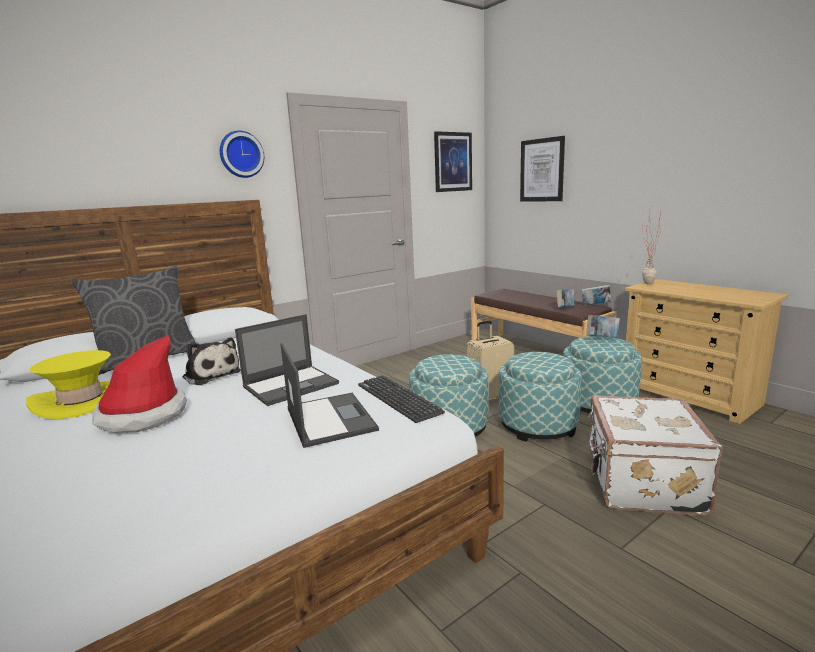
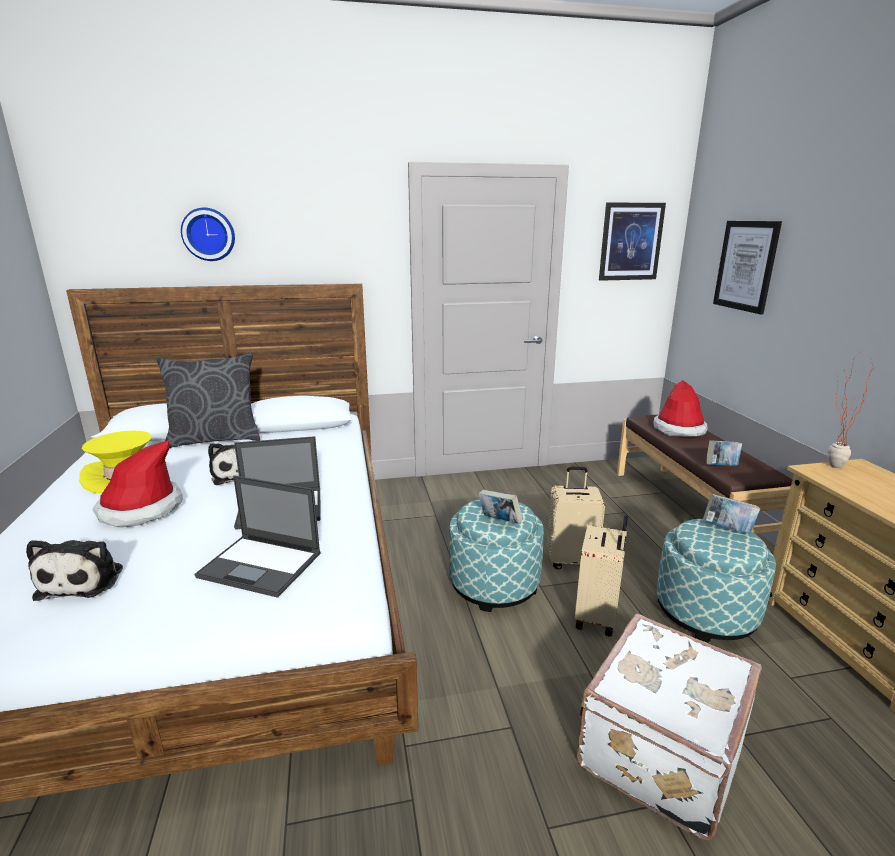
camera: 25 degrees right, 5 degrees up
wall clock [220,130,264,178] -> wall clock moved to [181,208,235,261]
laptop [280,343,379,448] -> laptop turned 105 degrees clockwise [195,476,321,598]
keyboard [358,376,445,423] -> none
ottoman [499,352,582,442] -> beige suitcase [575,516,628,637]
book [581,285,612,306] -> book moved to [479,490,523,524]
none -> plush toy [26,540,123,601]
none -> hat [653,380,708,437]

